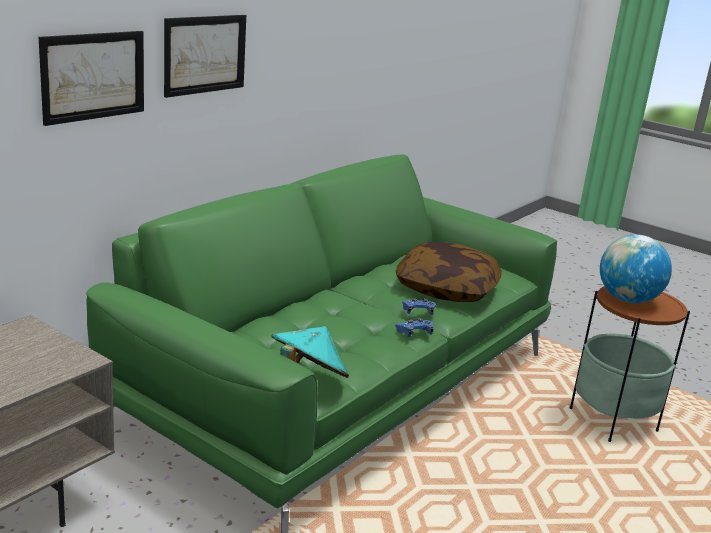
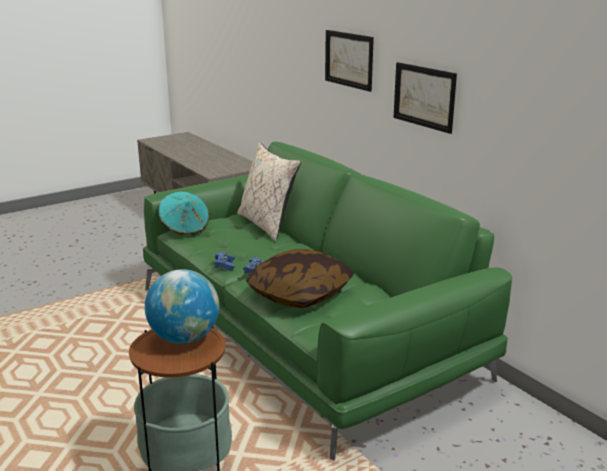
camera: 110 degrees right, 0 degrees up
picture [39,31,144,126] -> picture moved to [393,62,457,134]
none -> beige pillow [237,143,301,242]

